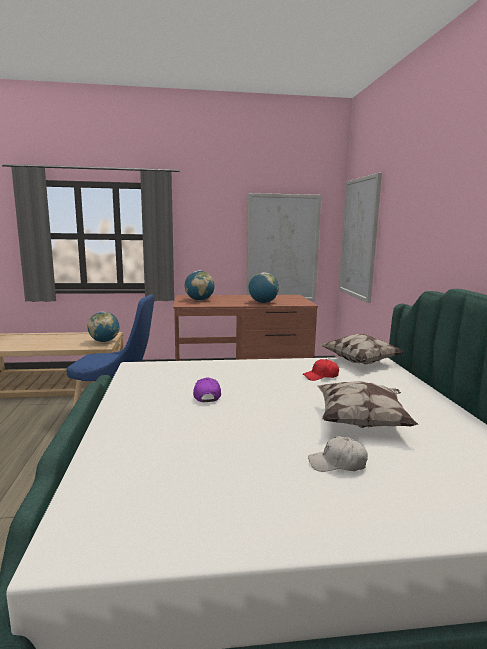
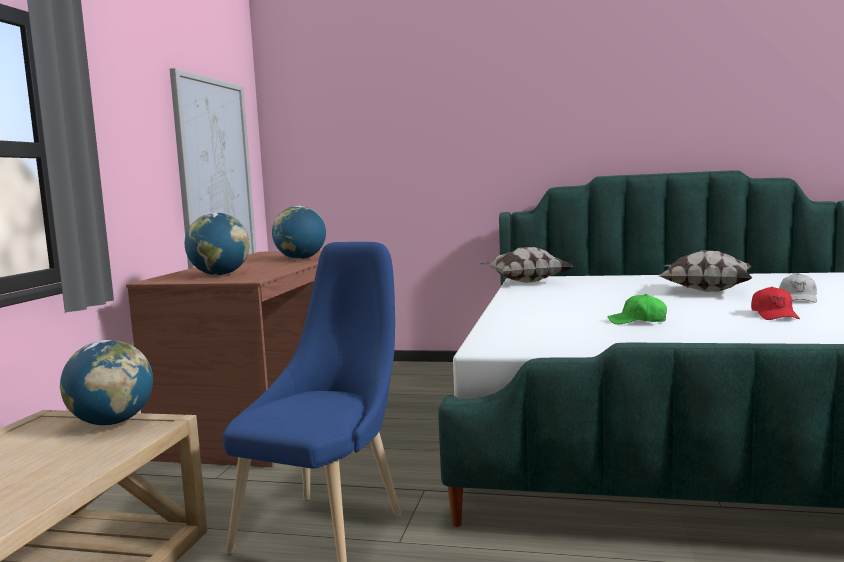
camera: 70 degrees left, 5 degrees down
purple cap [193,377,221,402] -> green cap [608,294,667,324]
red cap [303,359,339,381] -> red cap moved to [751,286,800,320]
picture [339,173,382,303] -> none

